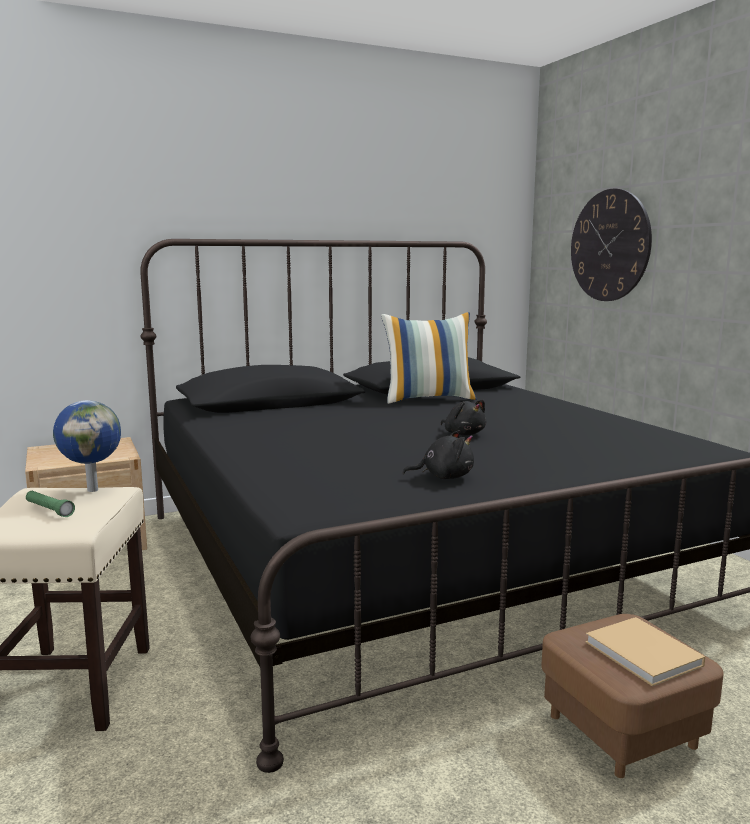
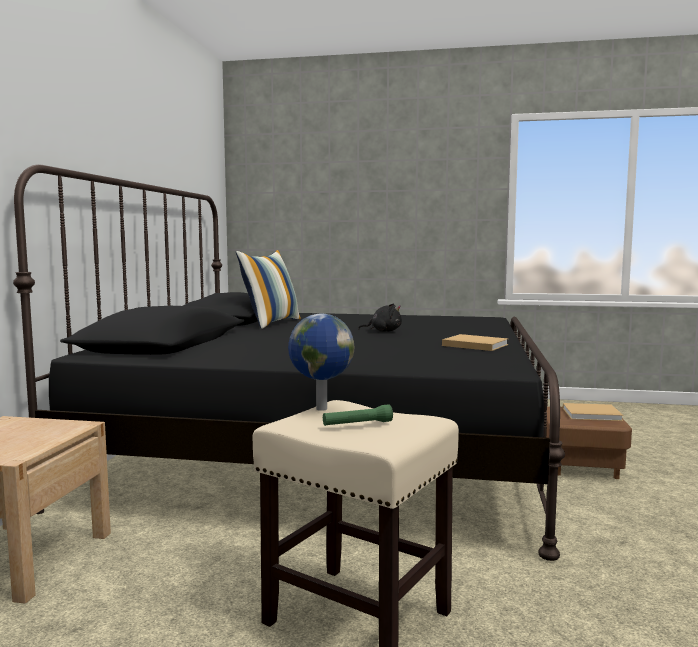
camera: 55 degrees left, 5 degrees down
black plush toy [403,430,474,479] -> beige book [442,334,508,351]
wall clock [571,189,652,301] -> none

